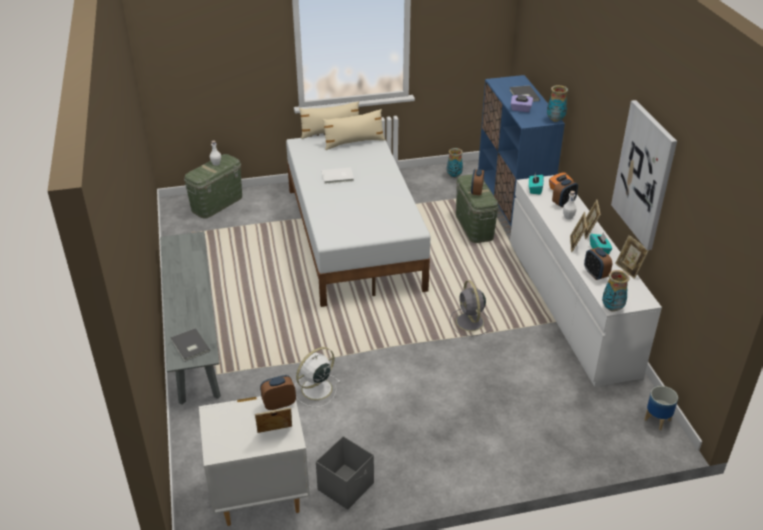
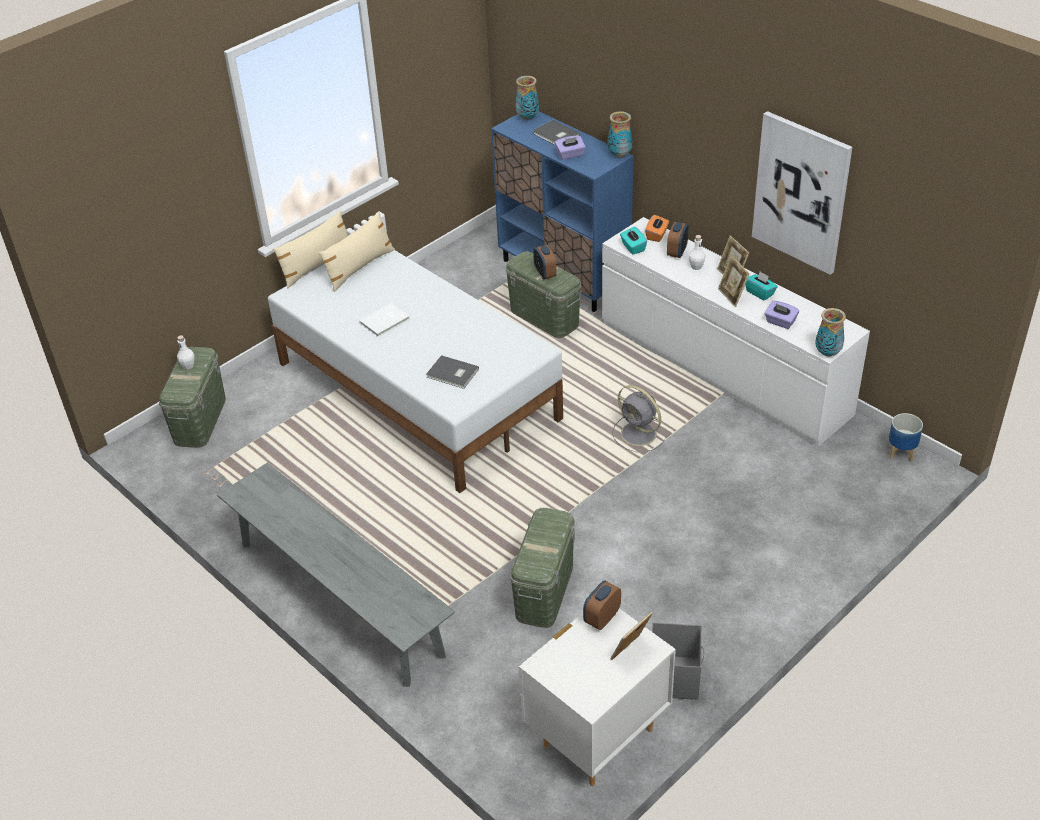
camera: 30 degrees left, 5 degrees up
grey book [170,328,210,362] -> grey book moved to [426,355,479,389]
white fan [295,347,341,407] -> green storage box [510,508,575,628]
vase [446,148,463,178] -> vase moved to [515,76,539,120]
alarm clock [584,247,612,280] -> purple tissue box [765,301,799,329]
picture frame [615,235,649,279] -> none

